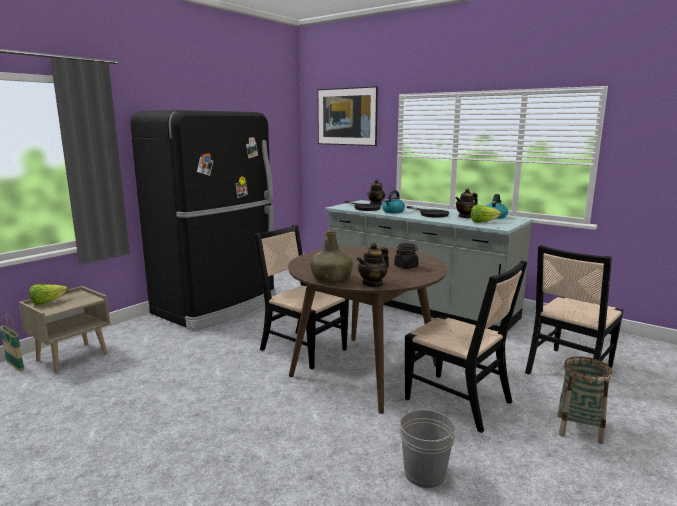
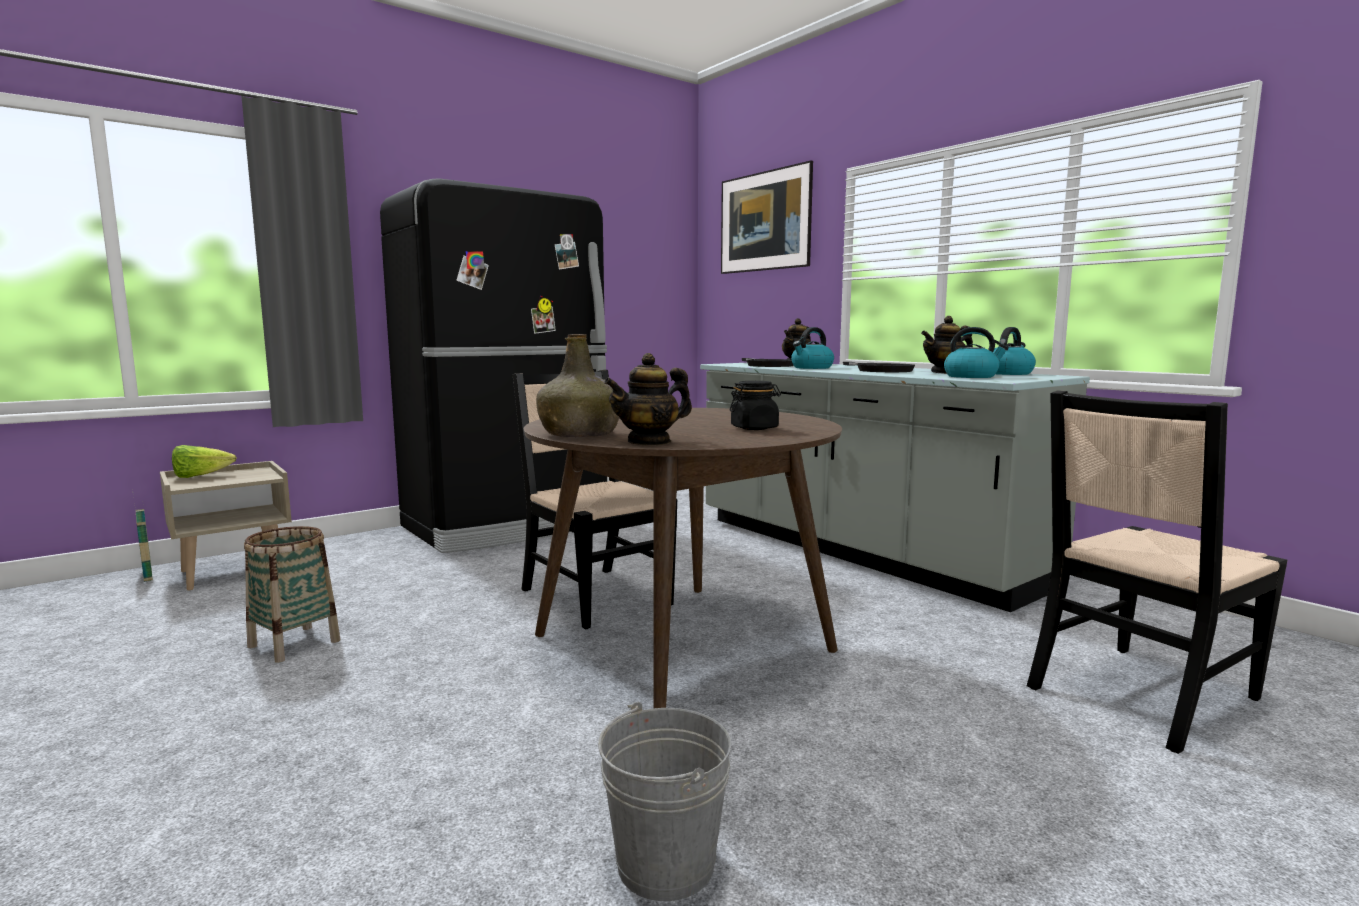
camera: 15 degrees right, 5 degrees down
chair [405,260,528,433] -> none
lettuce [471,205,501,223] -> kettle [944,327,1009,378]
basket [557,356,613,444] -> basket moved to [244,526,340,663]

